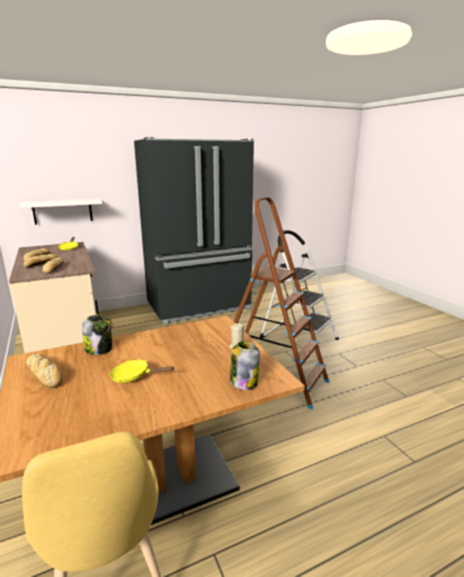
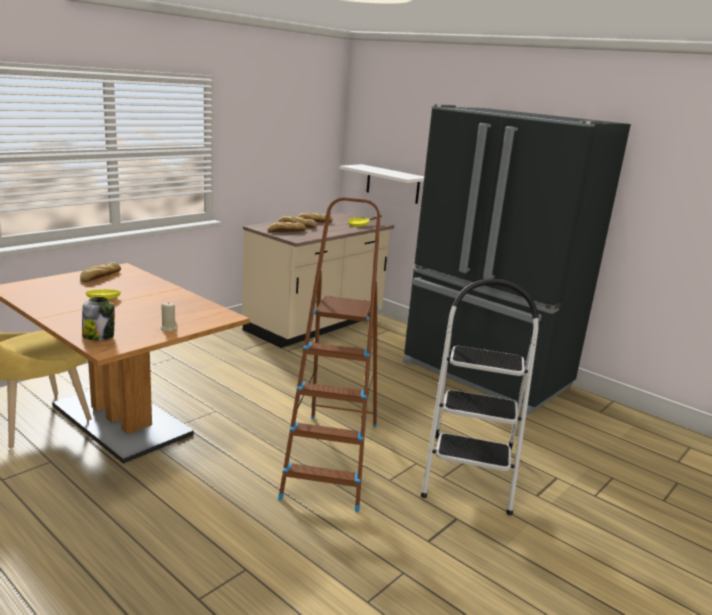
camera: 65 degrees right, 0 degrees up
jar [82,315,112,355] -> none

